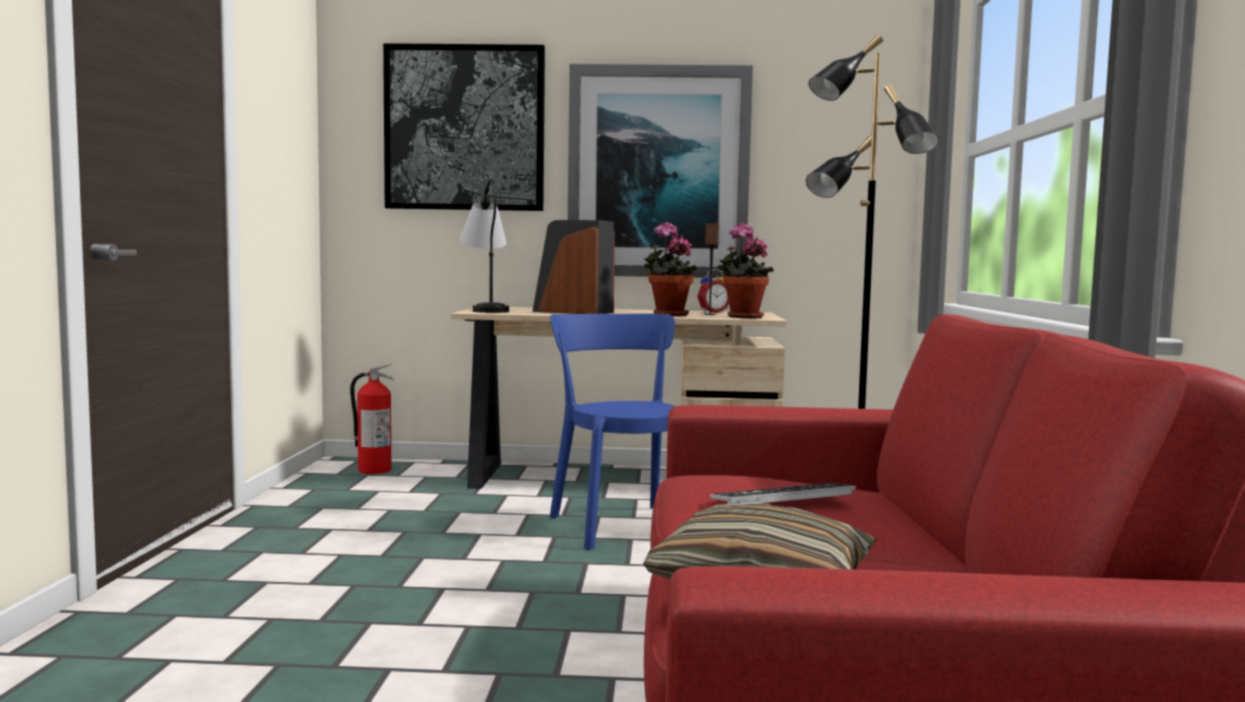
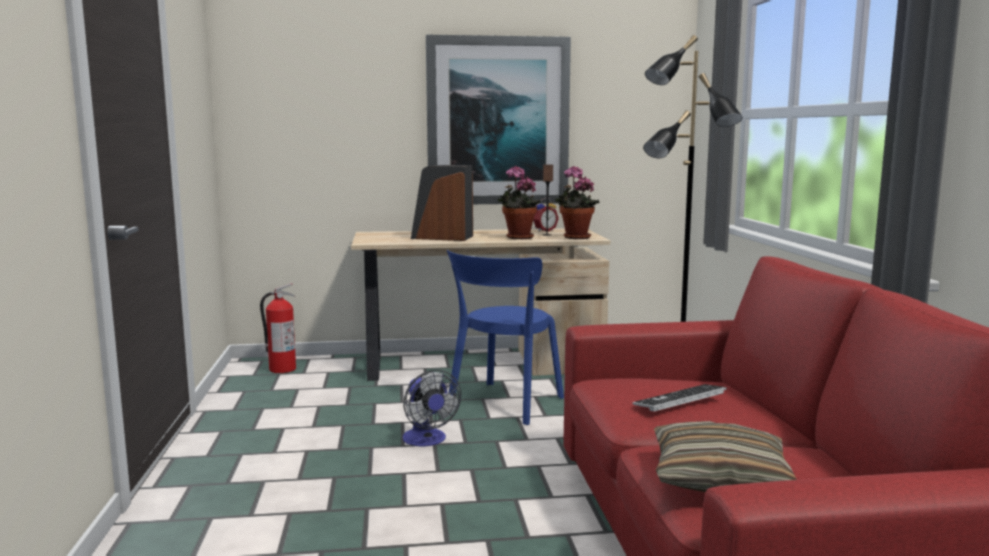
camera: 10 degrees left, 5 degrees up
picture [383,43,545,211] -> none
table lamp [459,179,509,313] -> none
blue chair [550,314,675,550] -> blue chair turned 120 degrees counterclockwise [447,250,564,425]
none -> fan [402,370,461,447]

